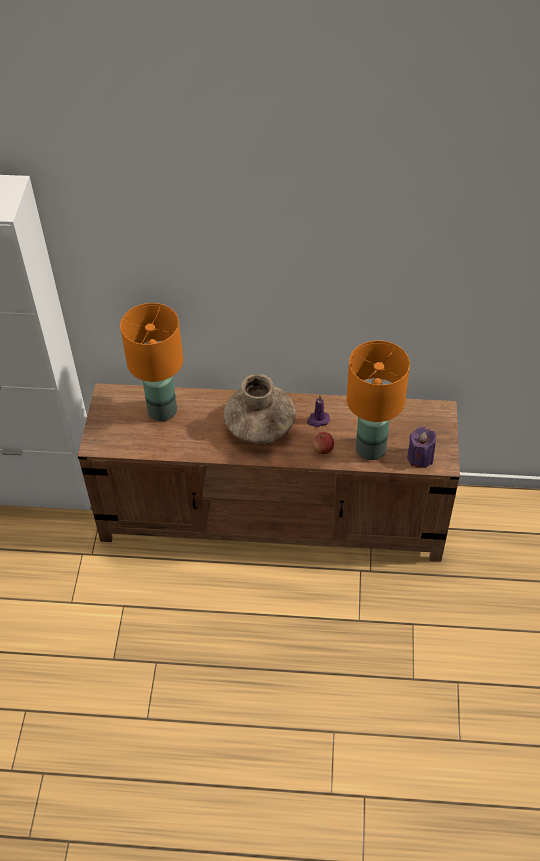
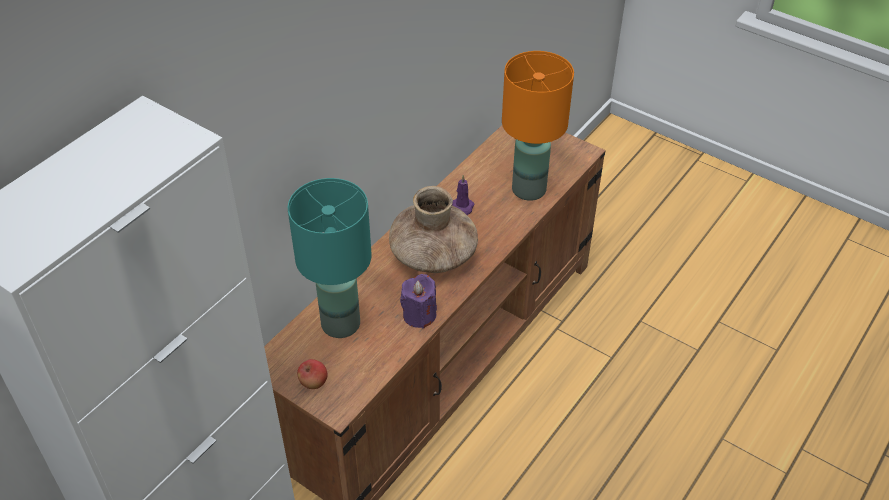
camera: 60 degrees left, 5 degrees down
orange table lamp [120,303,183,421] -> turquoise table lamp [288,178,372,338]
apple [313,432,334,454] -> apple moved to [297,359,327,389]
purple candle [407,427,437,468] -> purple candle moved to [400,274,437,328]

